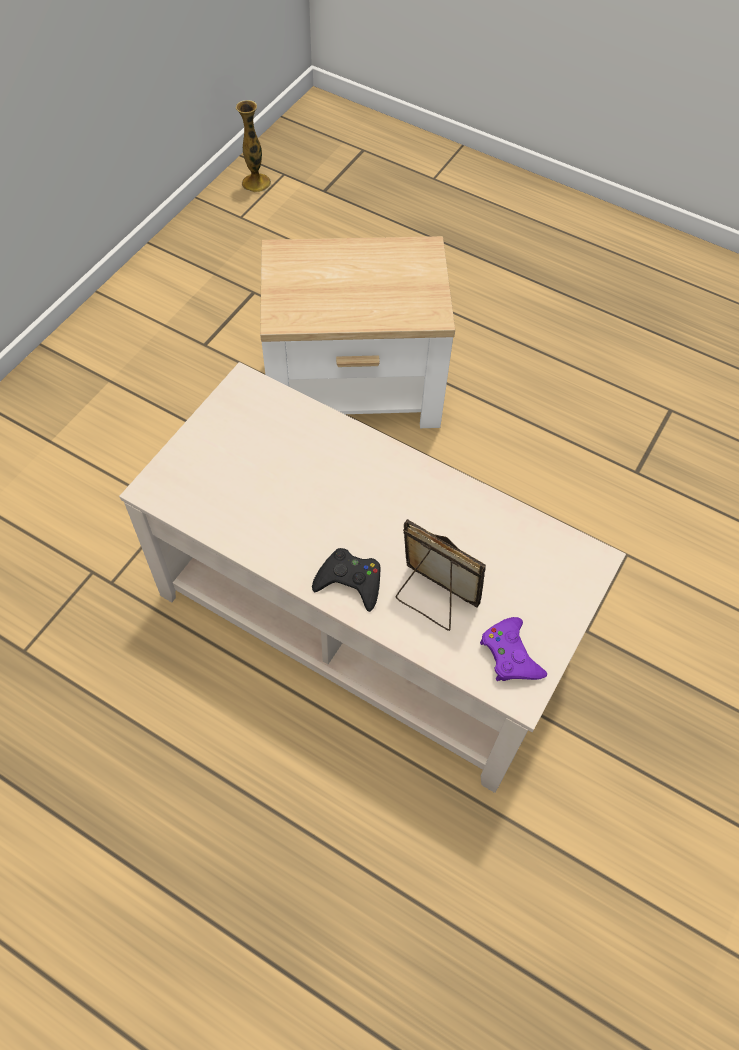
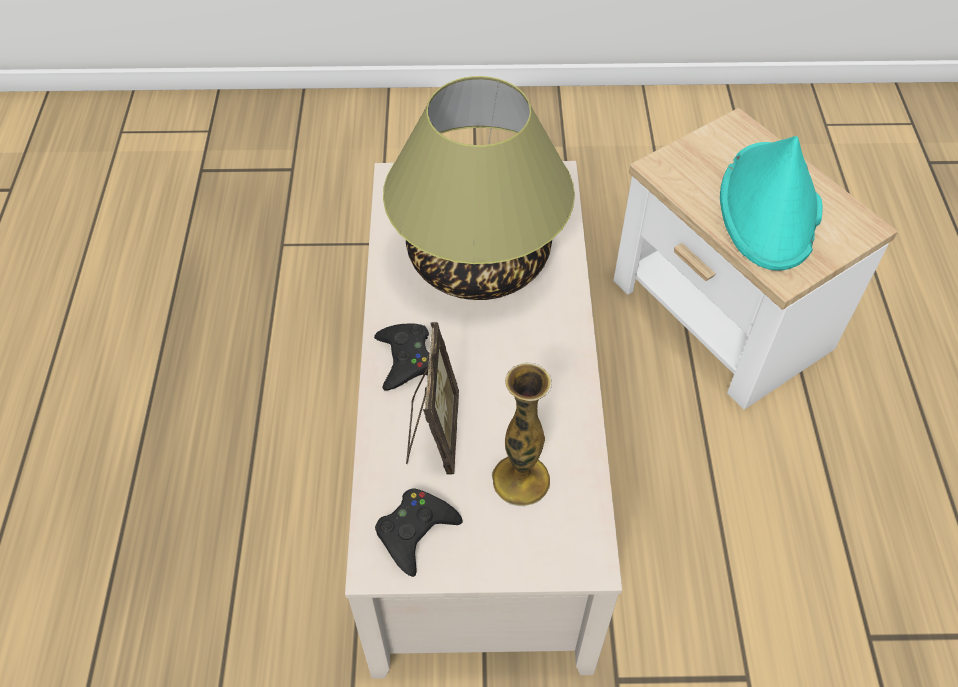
camera: 60 degrees right, 5 degrees down
vase [236,100,271,192] -> vase moved to [492,363,552,507]
purple game controller [480,617,547,681] -> black game controller [375,488,462,577]
none -> table lamp [383,76,575,300]
none -> turquoise hat [720,136,822,271]

